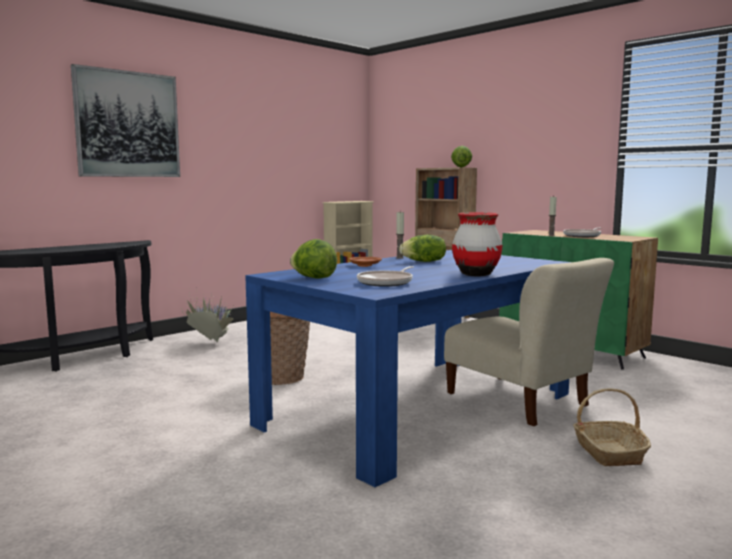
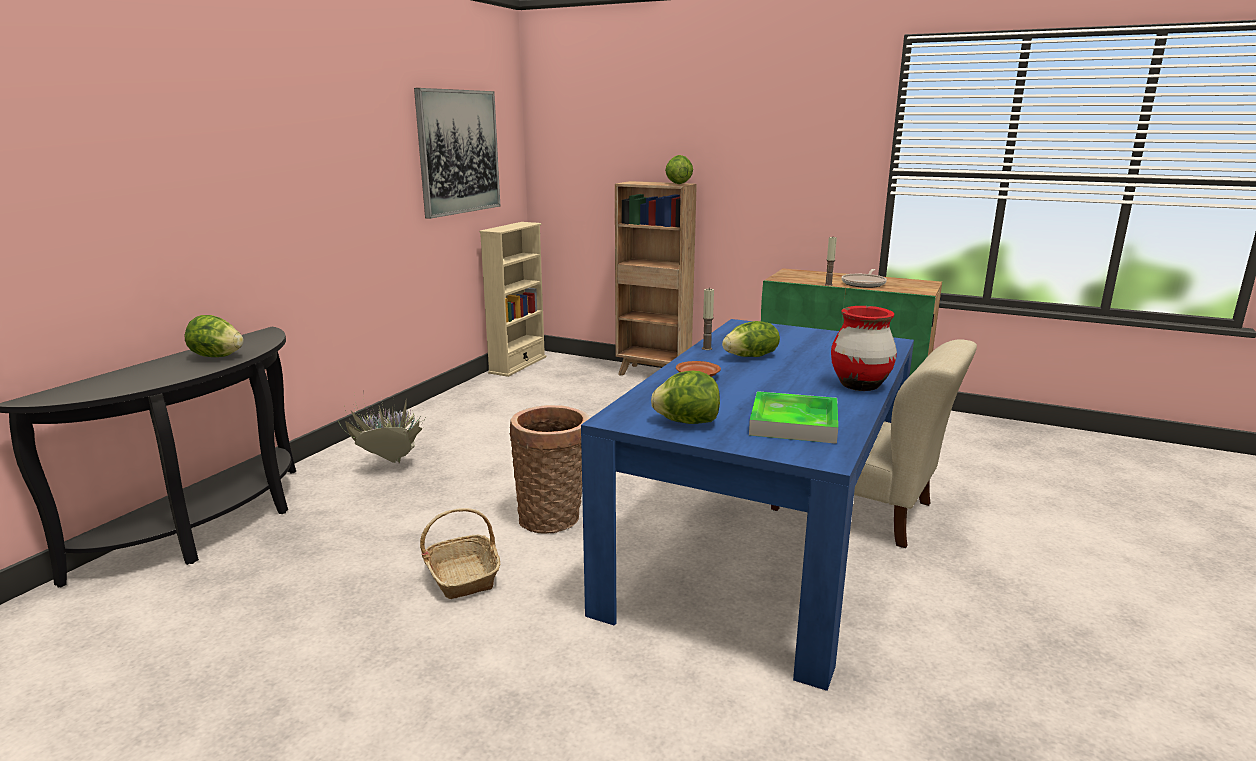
camera: 20 degrees left, 10 degrees up
picture [71,64,180,177] -> picture moved to [414,88,500,219]
frying pan [357,266,414,287] -> tray [749,391,838,444]
basket [573,388,651,466] -> basket moved to [420,508,500,599]
none -> lettuce [185,315,243,357]

